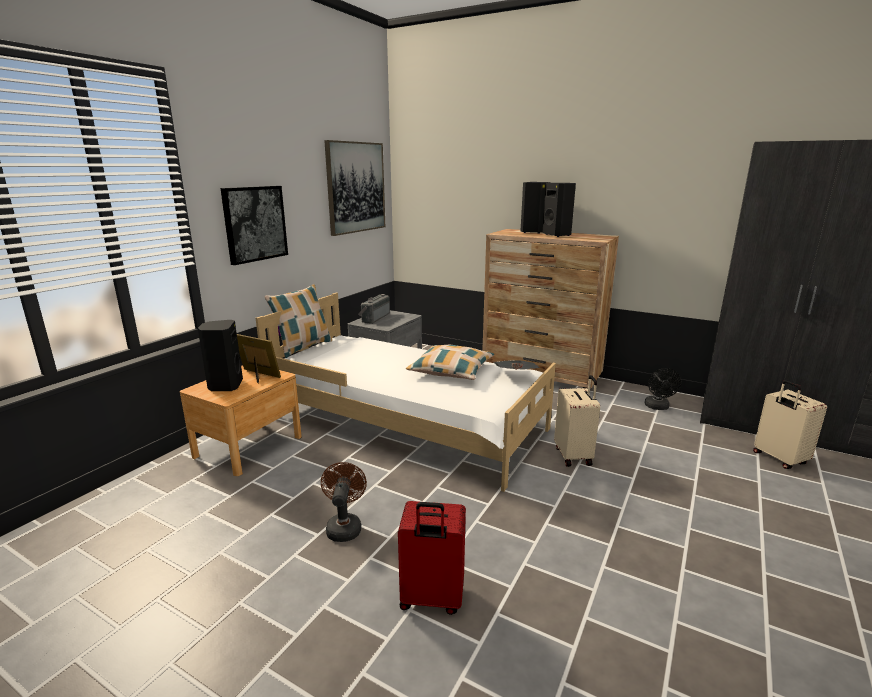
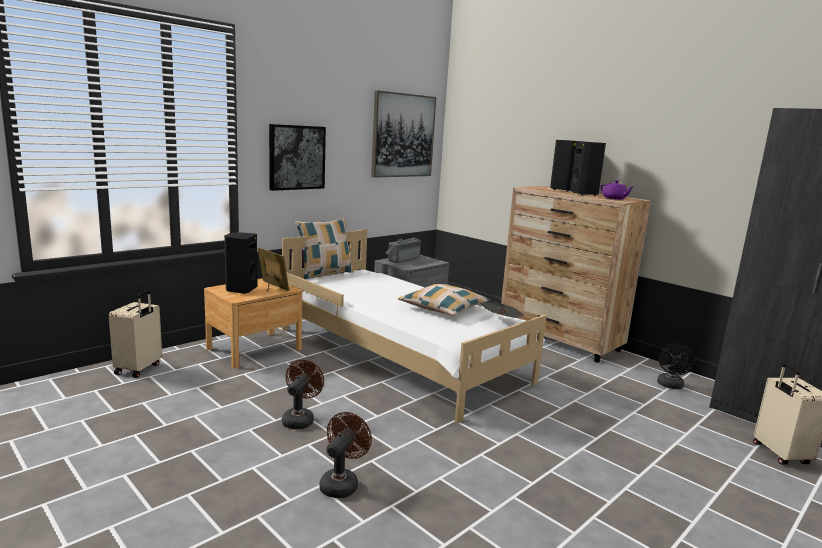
camera: 15 degrees right, 5 degrees down
red suitcase [398,501,466,615] -> brown fan [320,412,372,498]
beige suitcase [554,375,600,467] -> beige suitcase moved to [109,290,162,378]
none -> purple teapot [601,180,633,200]

